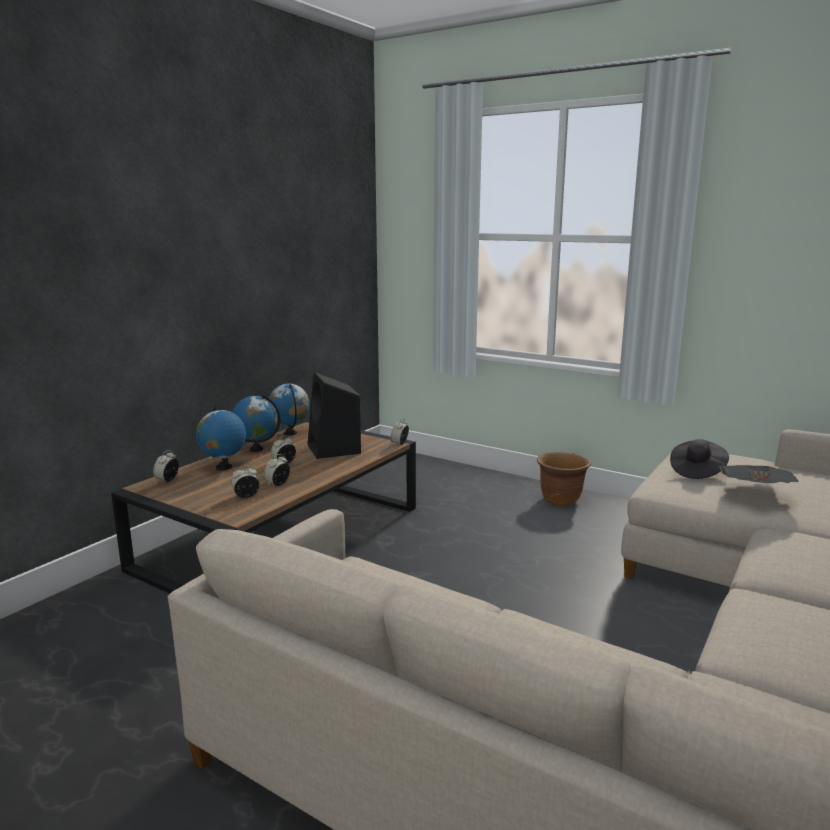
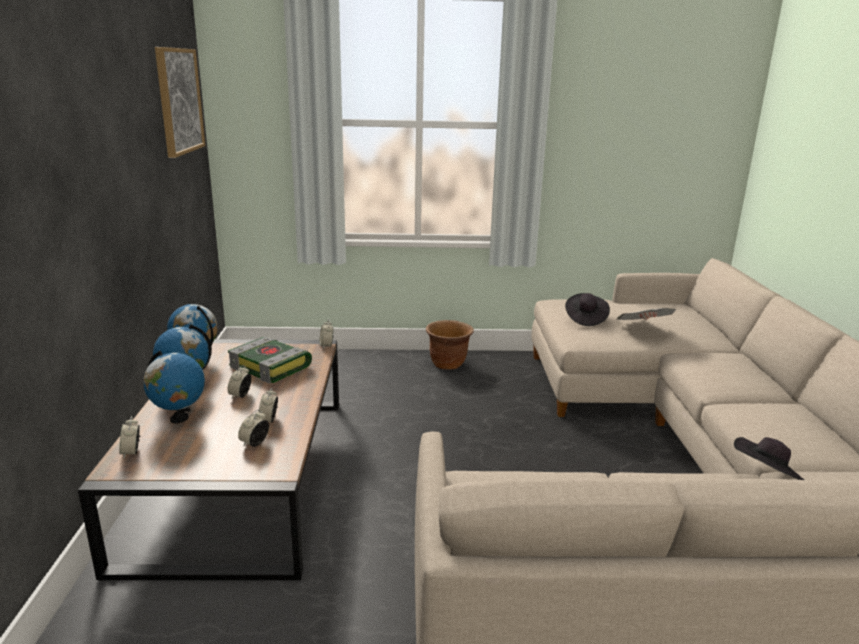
camera: 35 degrees left, 5 degrees up
black speaker [308,372,361,459] -> book [228,337,312,384]
none -> picture [155,47,205,158]
none -> black hat [734,437,804,480]

